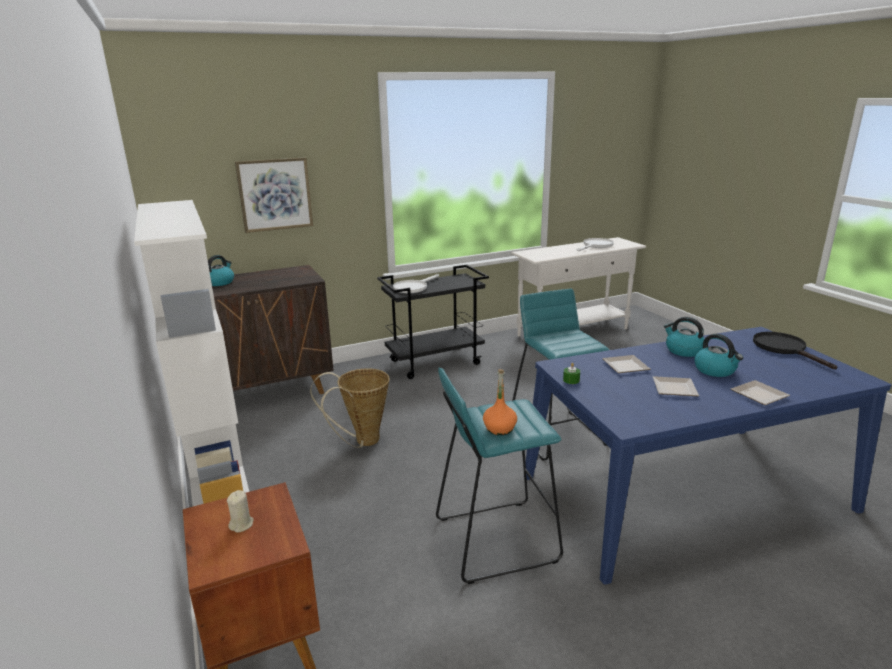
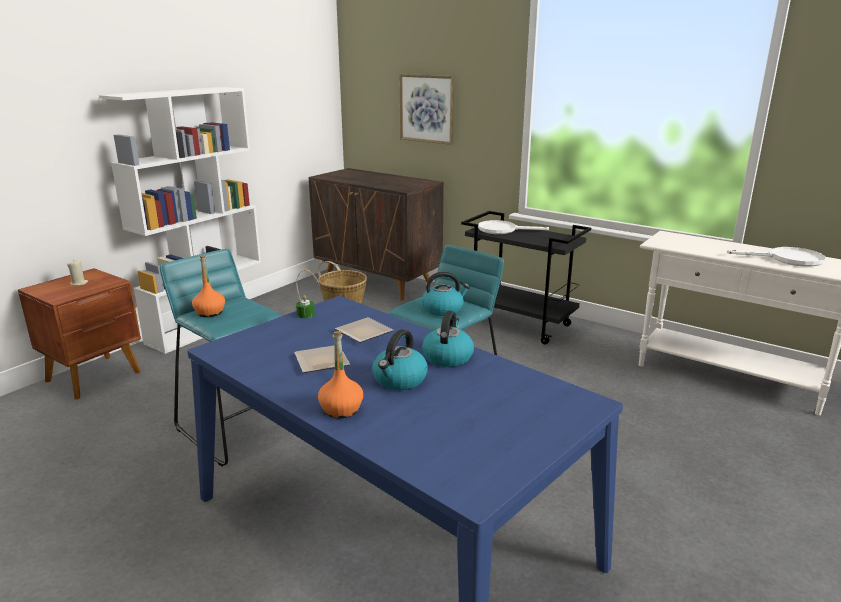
camera: 60 degrees right, 0 degrees up
kettle [208,255,234,286] -> kettle moved to [422,272,470,316]
plate [731,380,790,405] -> orange bottle [318,331,363,418]
black frying pan [753,332,837,369] -> none

